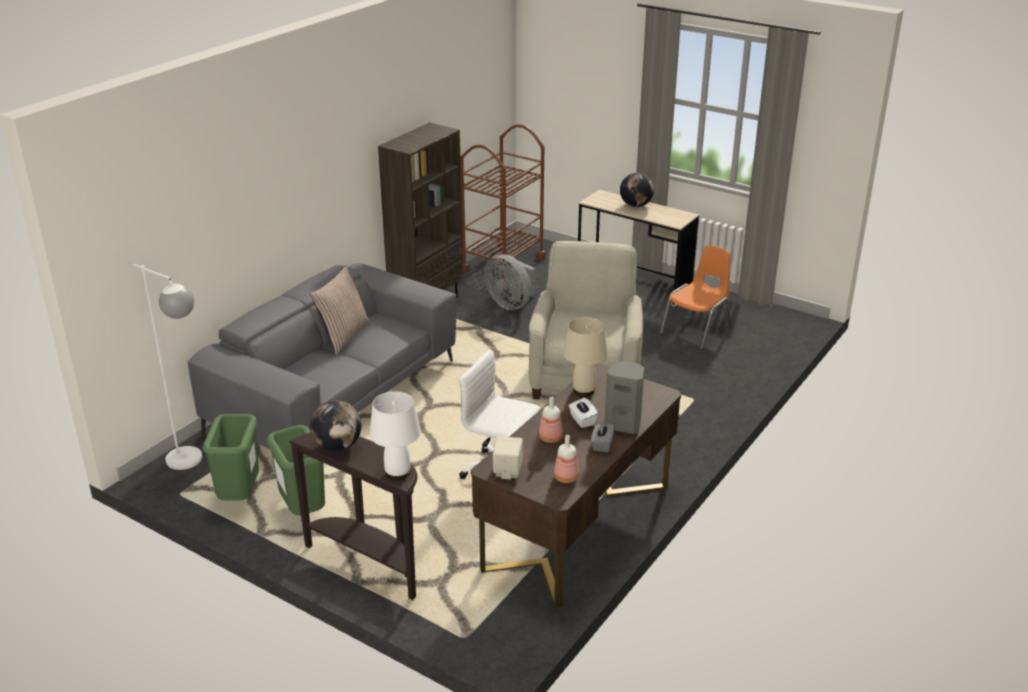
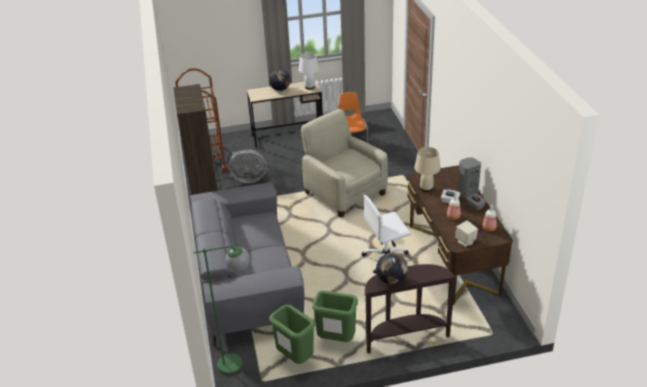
camera: 45 degrees left, 5 degrees up
white floor lamp [133,264,202,470] -> green floor lamp [194,245,250,375]
pillow [310,265,371,355] -> none
white table lamp [369,391,421,480] -> white table lamp moved to [299,52,319,90]

